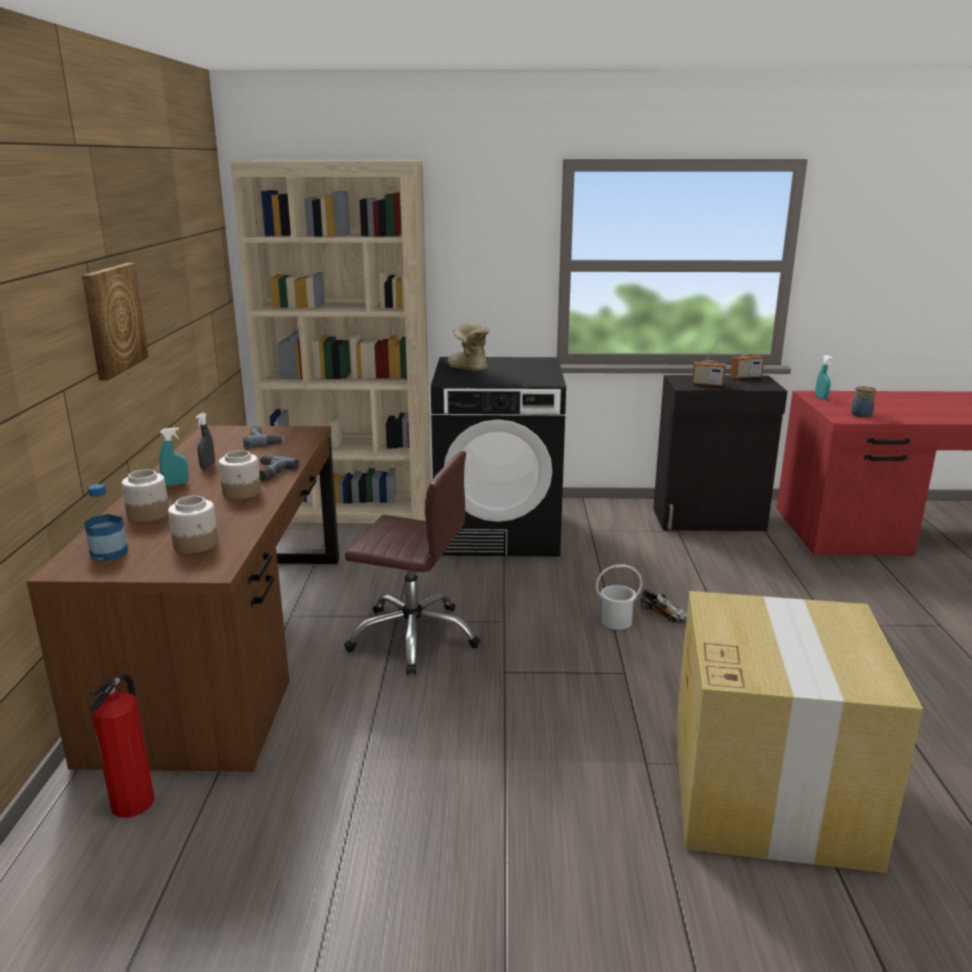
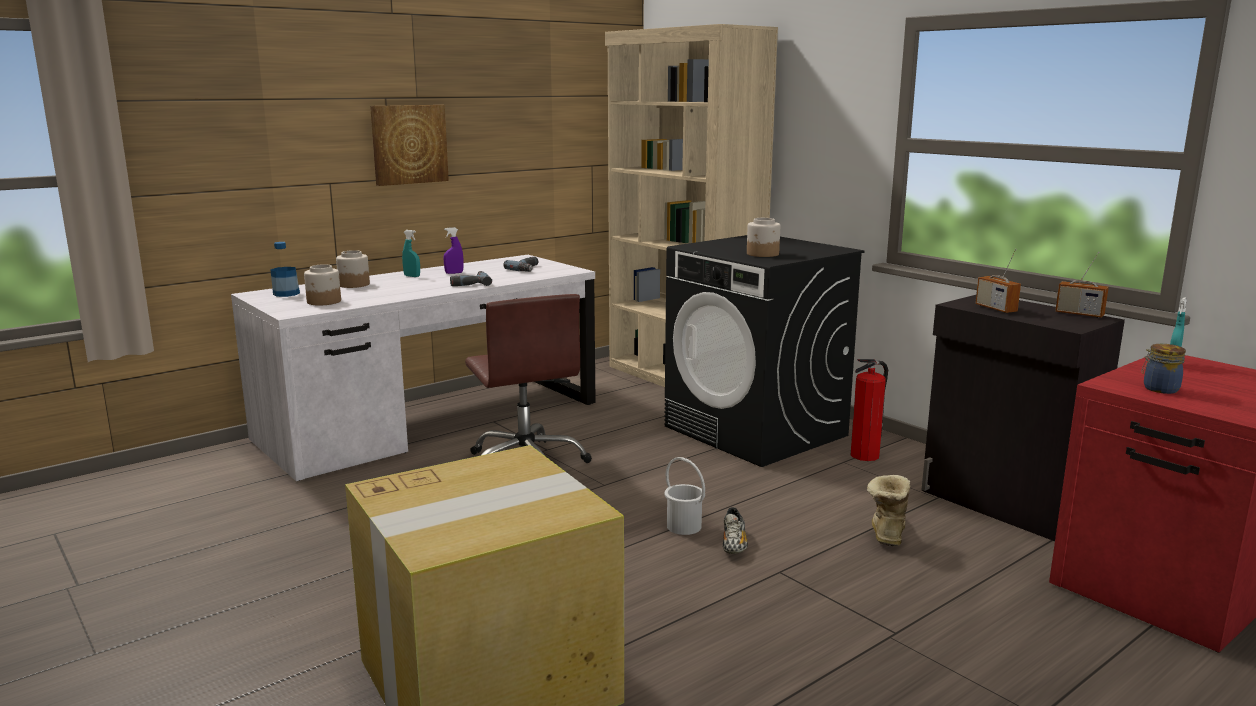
camera: 50 degrees right, 5 degrees down
brown desk [26,426,339,772] -> white desk [231,255,596,481]
fire extinguisher [90,674,155,818] -> fire extinguisher moved to [851,359,888,461]
grey spray bottle [196,413,215,469] -> purple spray bottle [444,227,464,274]
jar [219,450,261,499] -> jar moved to [747,218,780,257]
boot [447,323,489,371] -> boot moved to [867,475,910,546]

